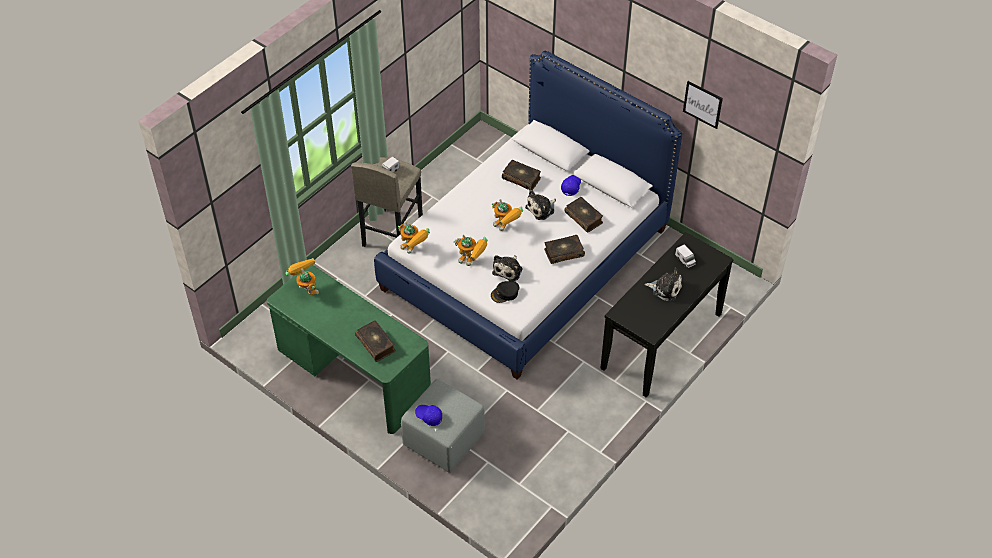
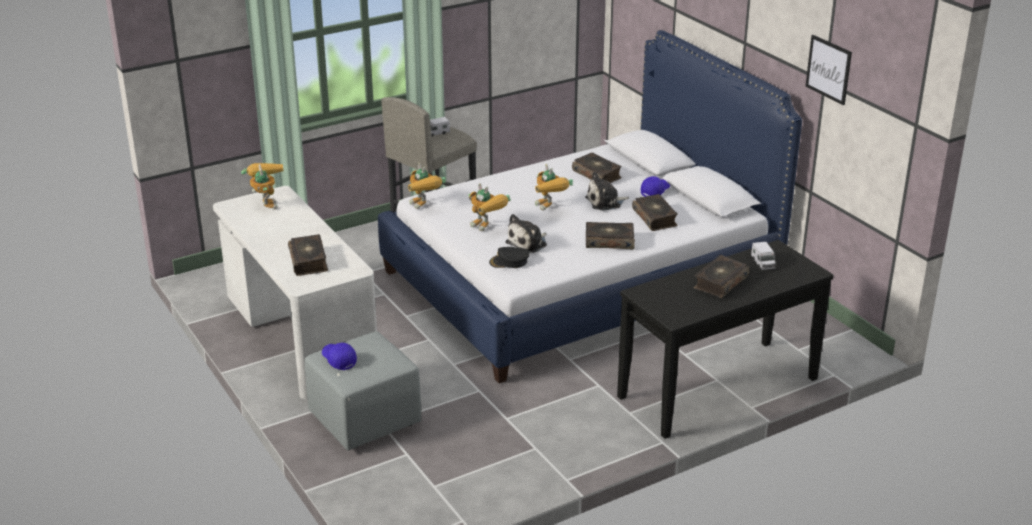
camera: 20 degrees right, 20 degrees down
green desk [267,265,431,434] -> white desk [213,186,377,399]
plush toy [645,268,683,301] -> book [694,255,749,298]

